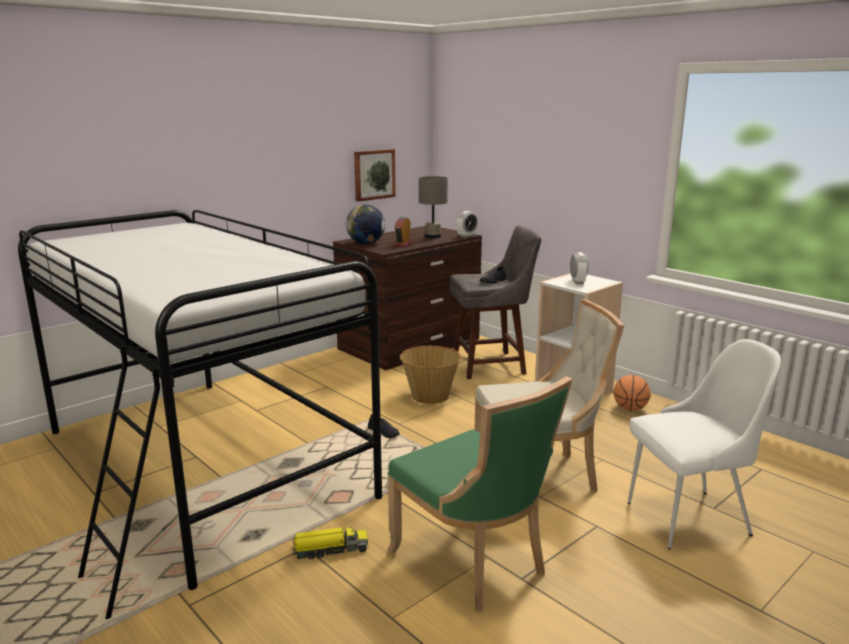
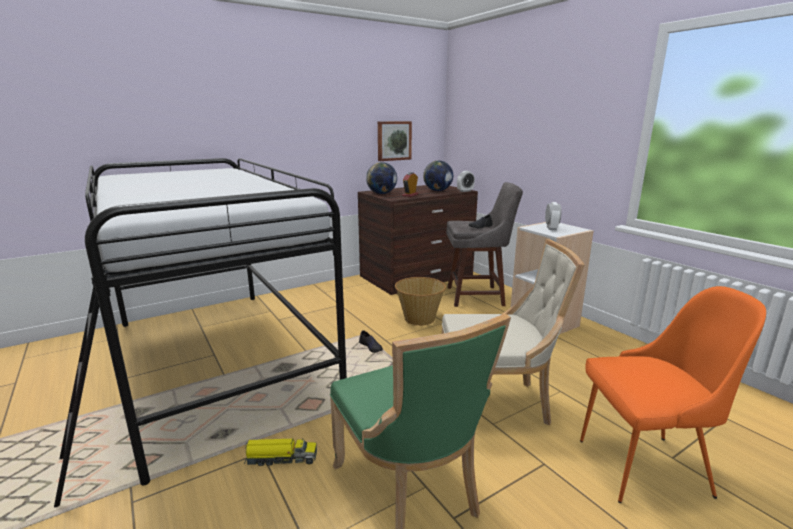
camera: 10 degrees right, 0 degrees up
grey table lamp [419,176,448,238] -> globe [423,161,453,191]
basketball [613,375,651,411] -> none
white chair [628,339,781,550] -> orange chair [580,286,766,503]

